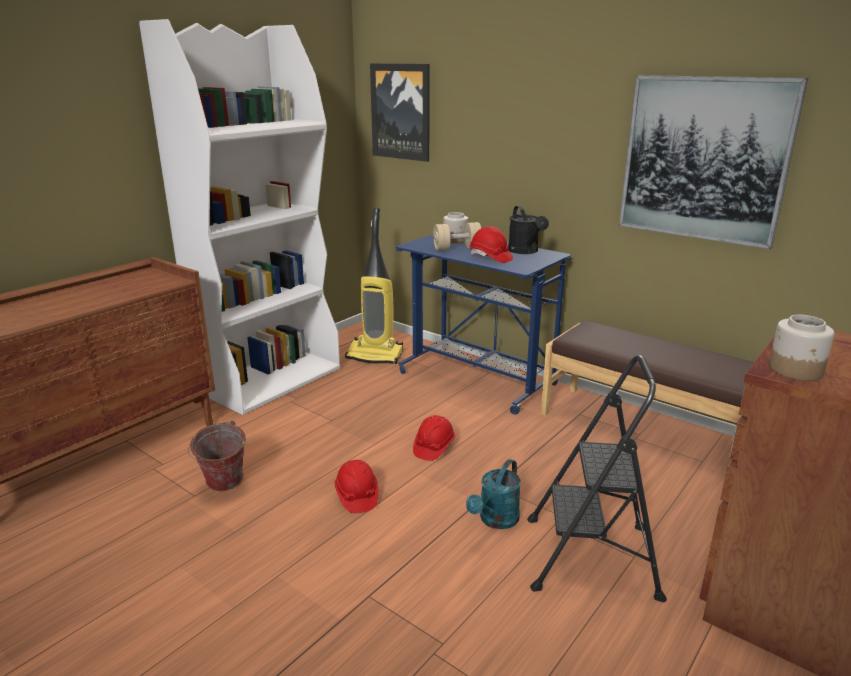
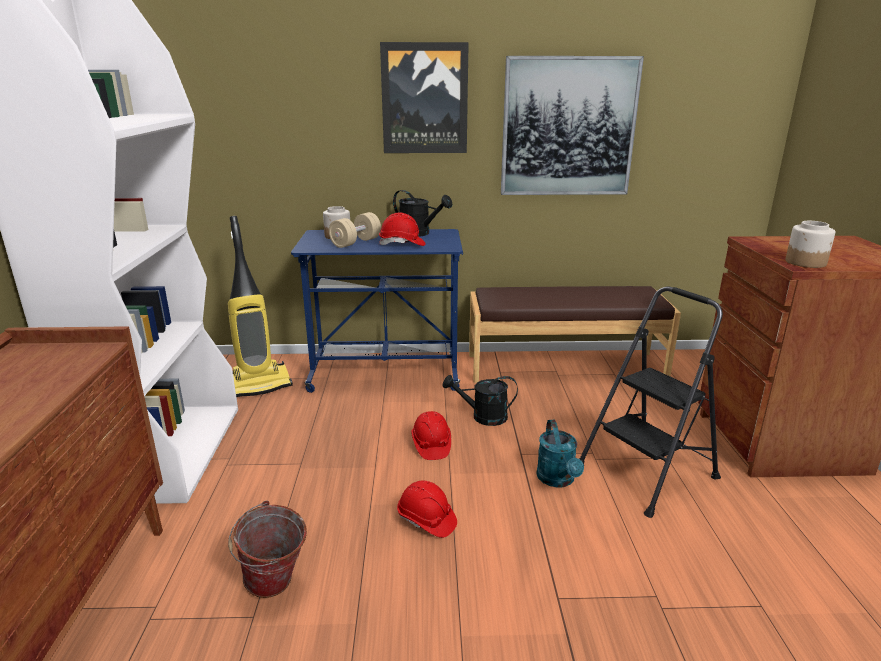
camera: 40 degrees left, 0 degrees up
picture [370,64,430,162] -> picture moved to [380,42,469,153]
none -> black watering can [443,375,518,426]

